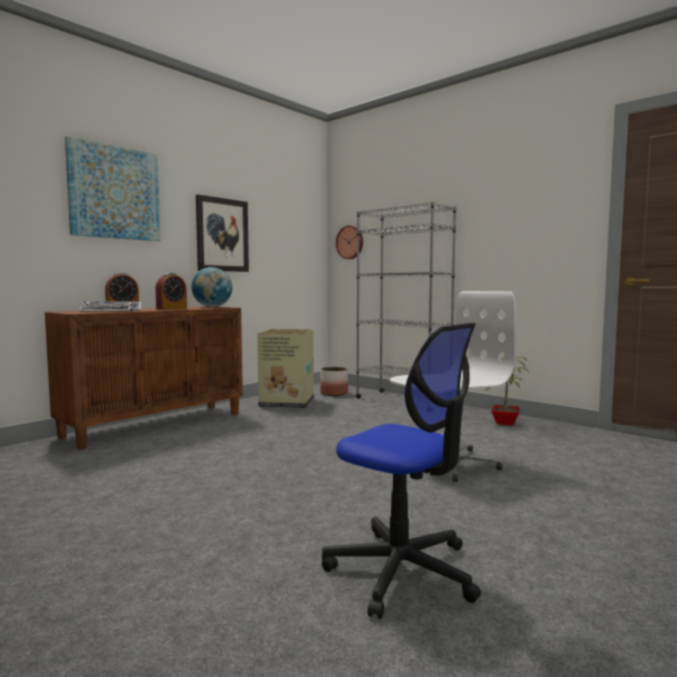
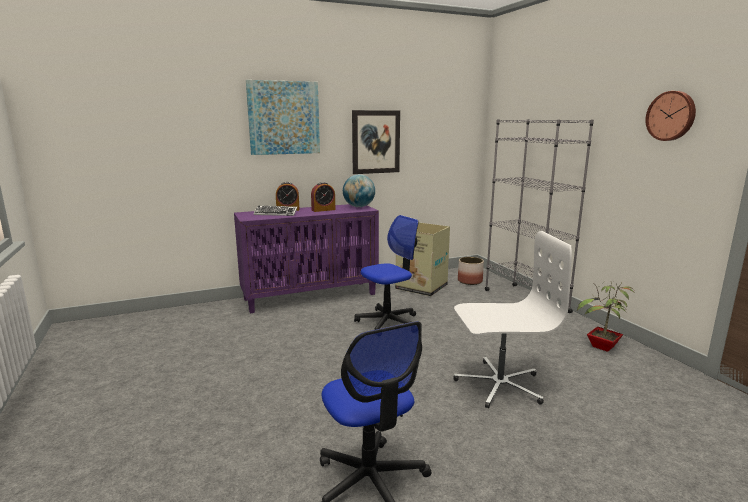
camera: 25 degrees right, 10 degrees up
brown cabinet [45,307,243,450] -> purple cabinet [234,204,379,313]
wall clock [336,225,363,259] -> wall clock moved to [646,91,696,141]
none -> office chair [354,215,418,330]

